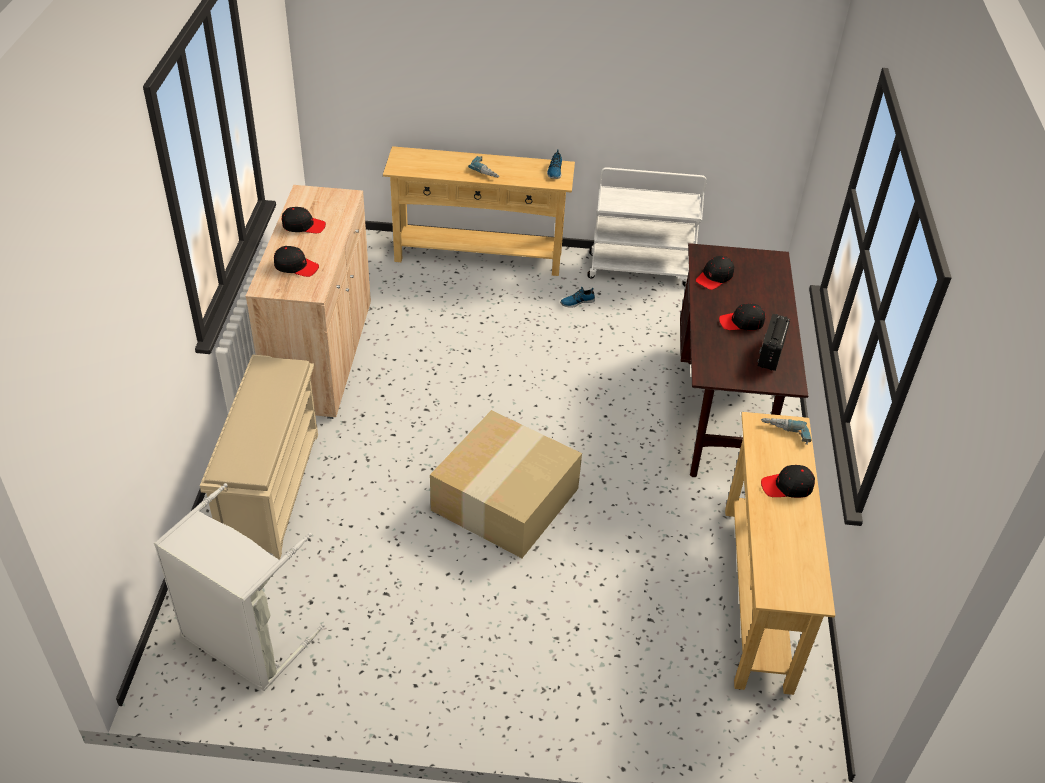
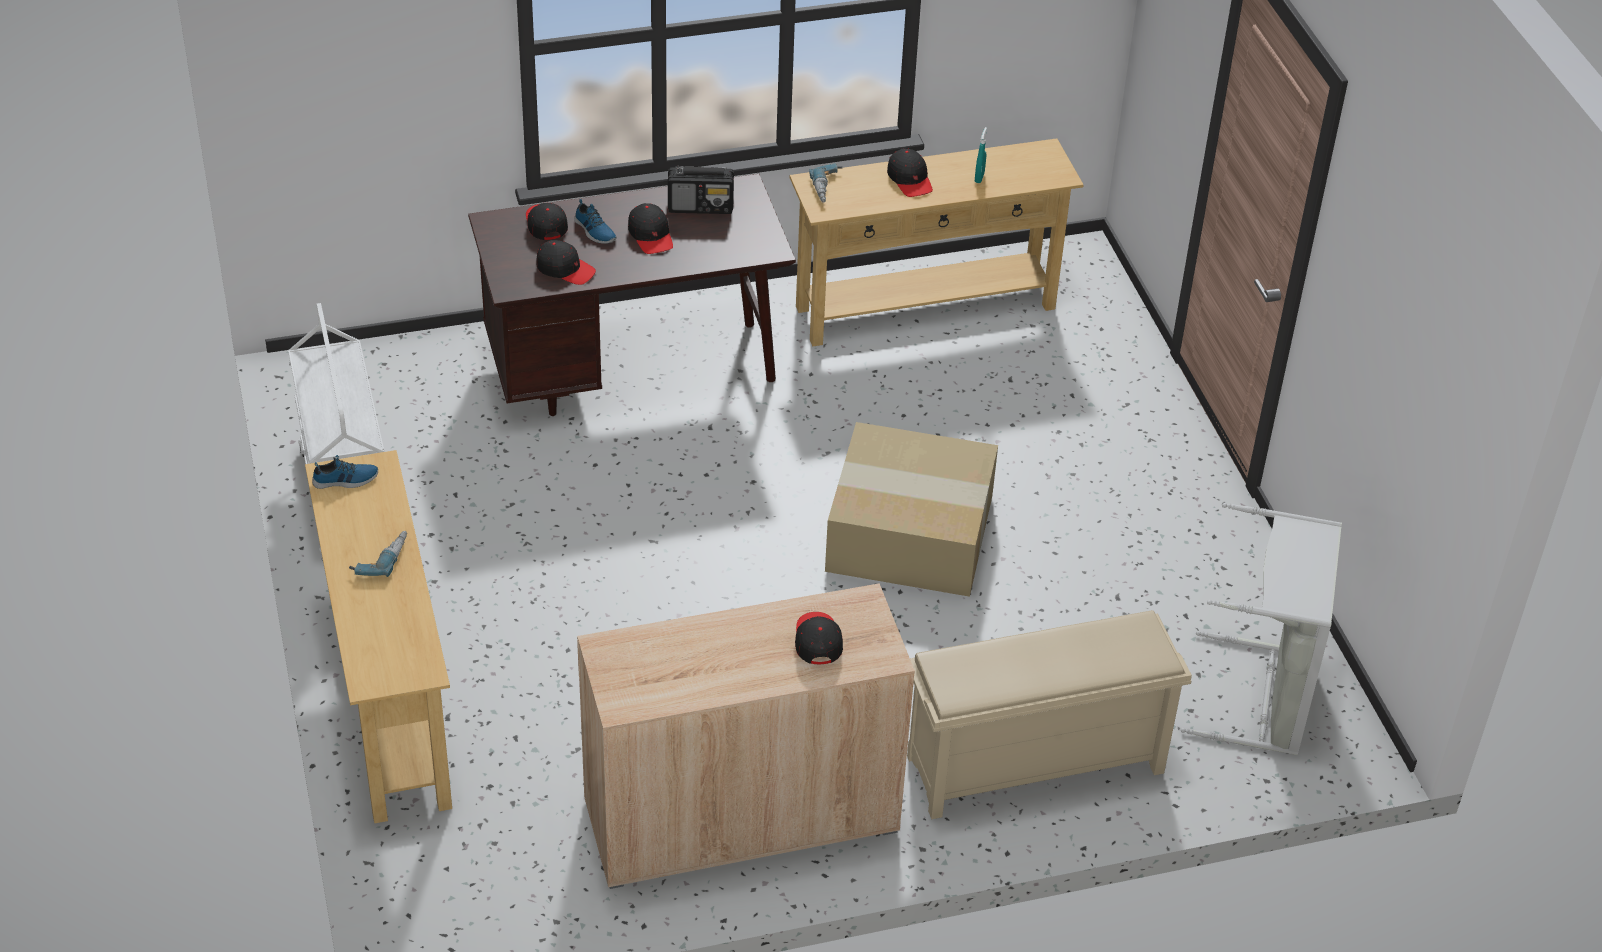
camera: 110 degrees left, 0 degrees up
black cap [282,207,326,233] -> black cap moved to [526,203,568,240]
shoe [560,287,595,308] -> shoe moved to [574,199,617,244]
none -> turquoise spray bottle [975,127,987,183]

